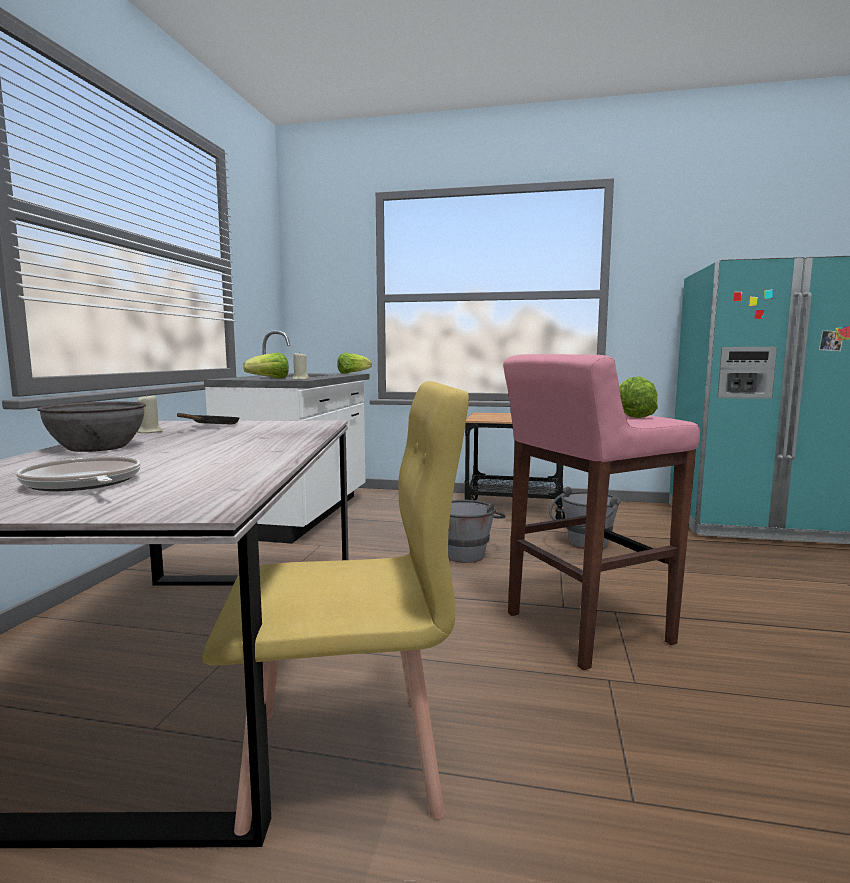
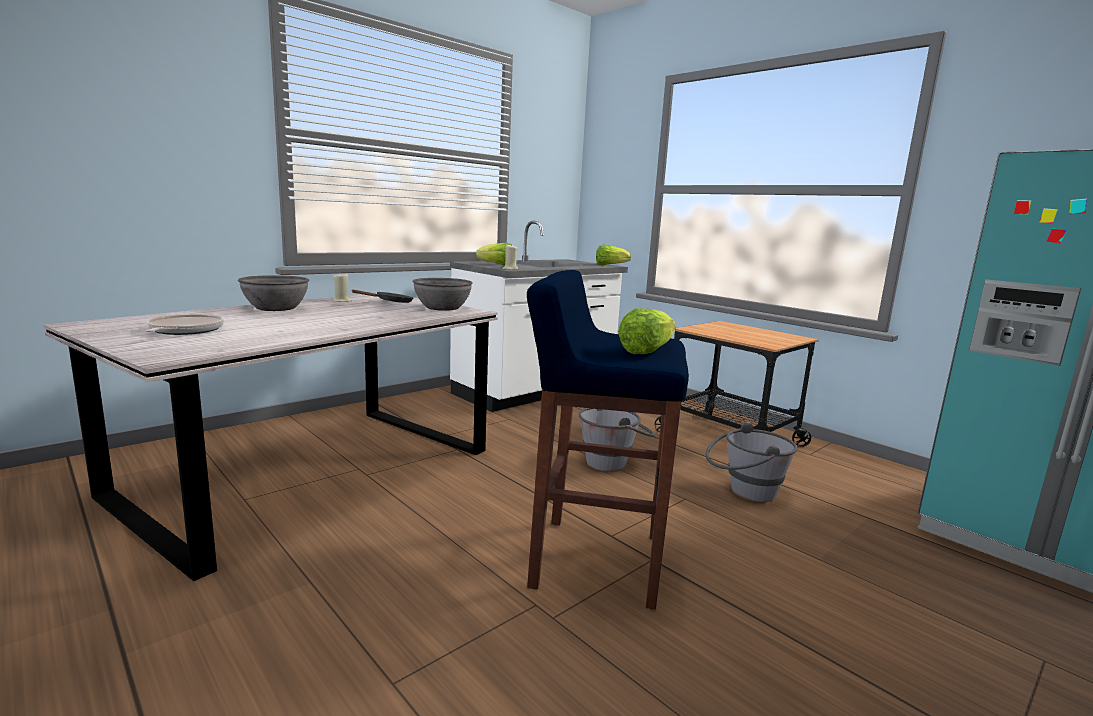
camera: 35 degrees right, 5 degrees up
yellow chair [202,381,469,836] -> none
pink stool [503,354,700,670] -> blue stool [527,270,689,610]
none -> grey bowl [412,278,473,311]

